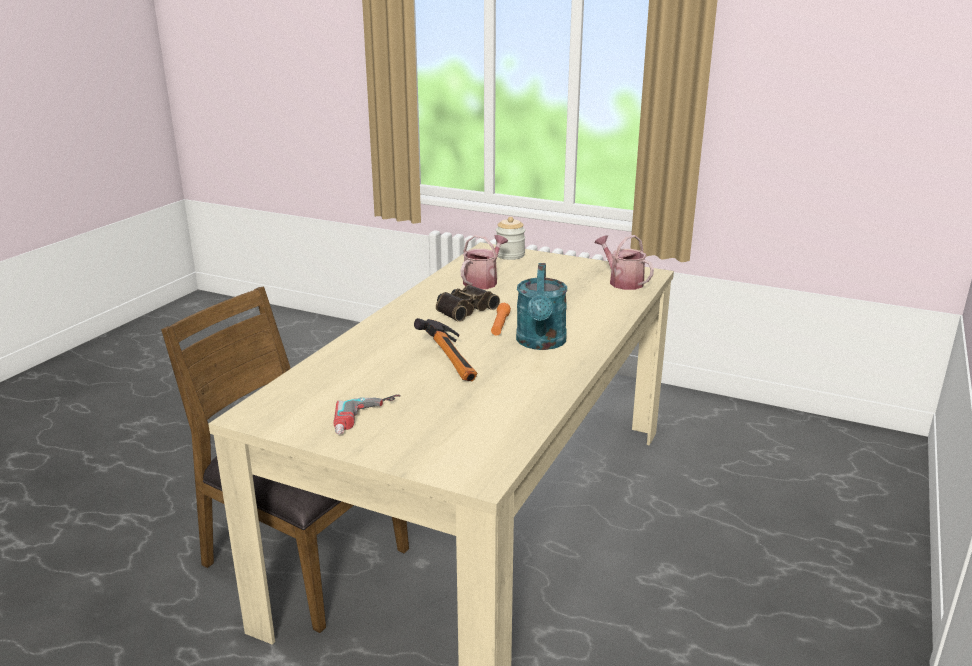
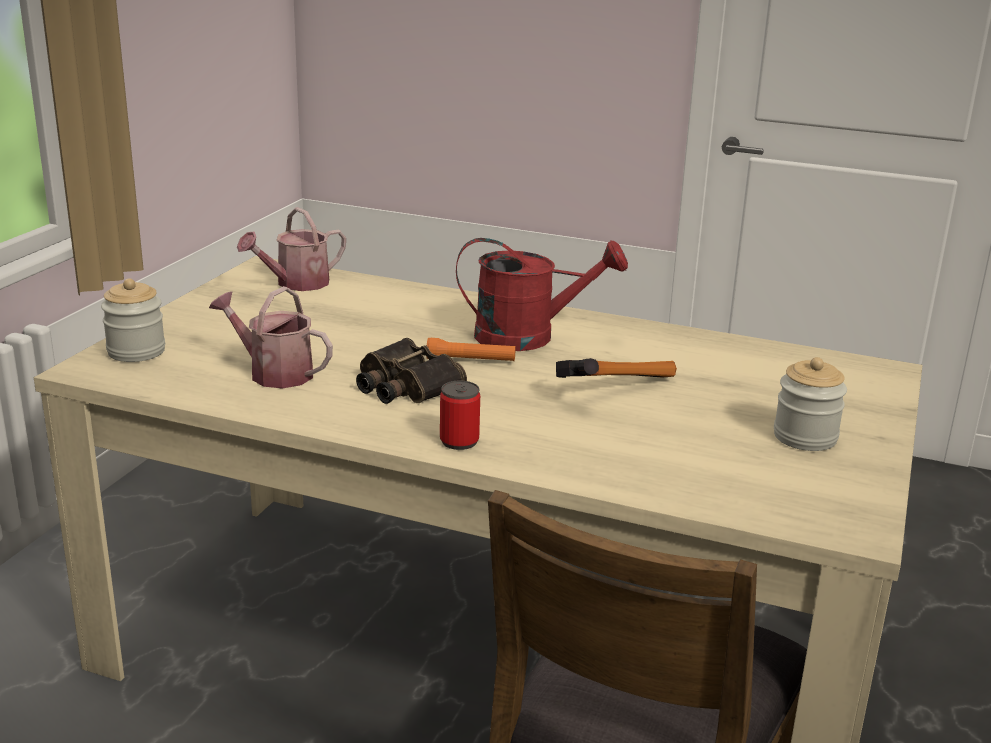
camera: 95 degrees left, 0 degrees up
power drill [334,395,401,435] -> jar [774,357,847,451]
turquoise watering can [516,263,567,350] -> red watering can [456,238,628,351]
none -> can [440,381,480,450]

